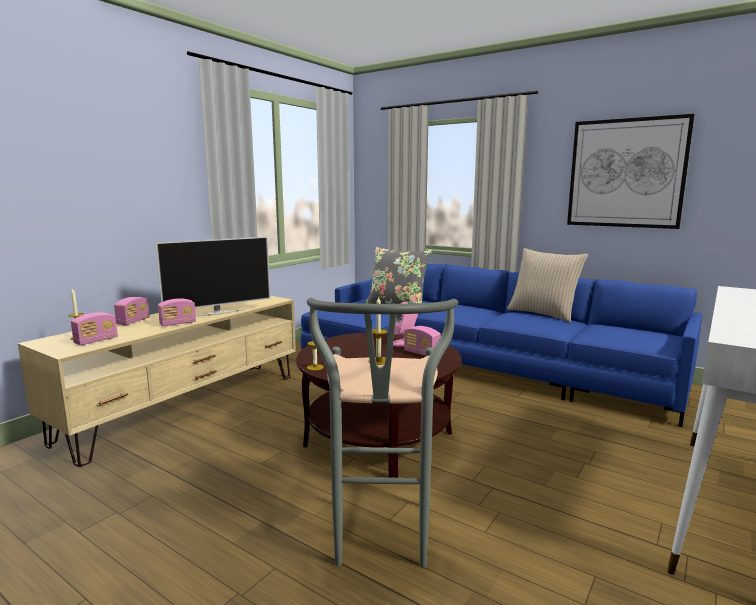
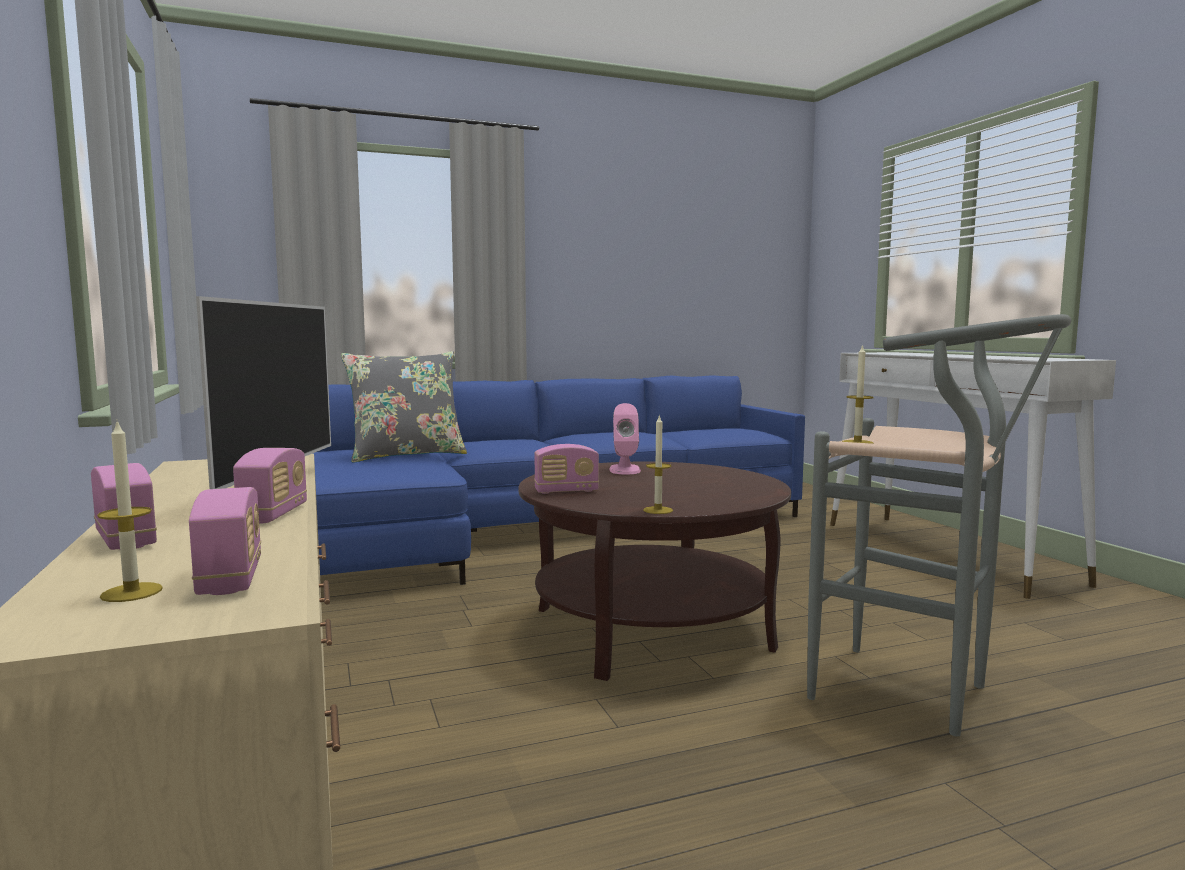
camera: 55 degrees left, 5 degrees down
radio [404,326,441,356] -> radio moved to [534,444,599,494]
beige pillow [507,248,588,322] -> none
picture [567,114,695,229] -> none

